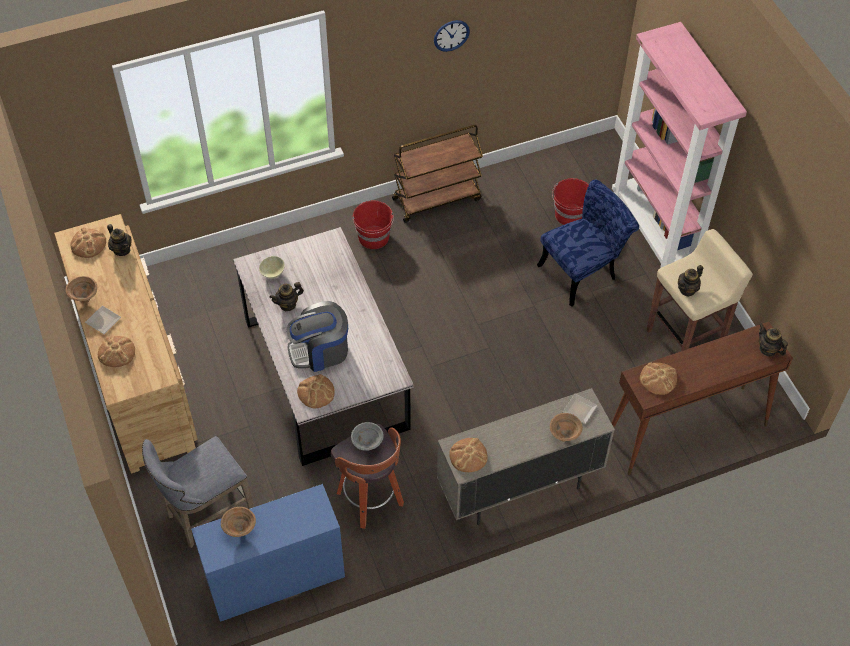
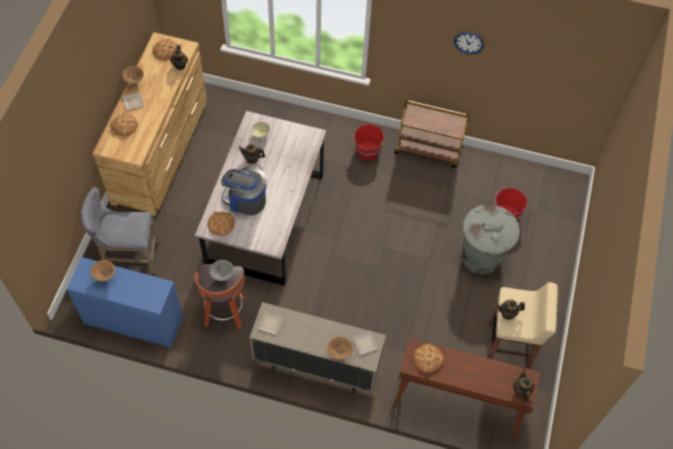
camera: 35 degrees right, 5 degrees up
bread [449,438,488,472] -> plate [258,311,284,335]
blue chair [537,180,639,307] -> grey trash can [462,204,520,275]
pink bookcase [612,22,747,268] -> none

